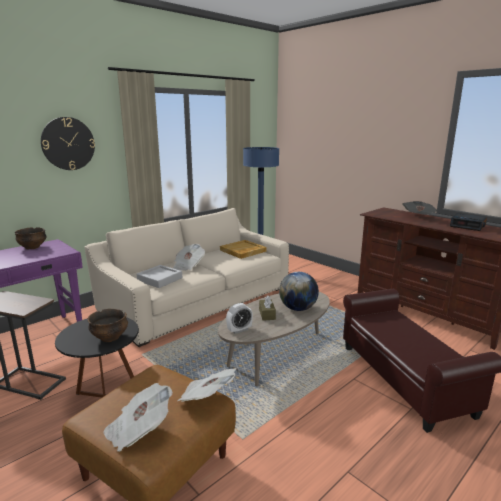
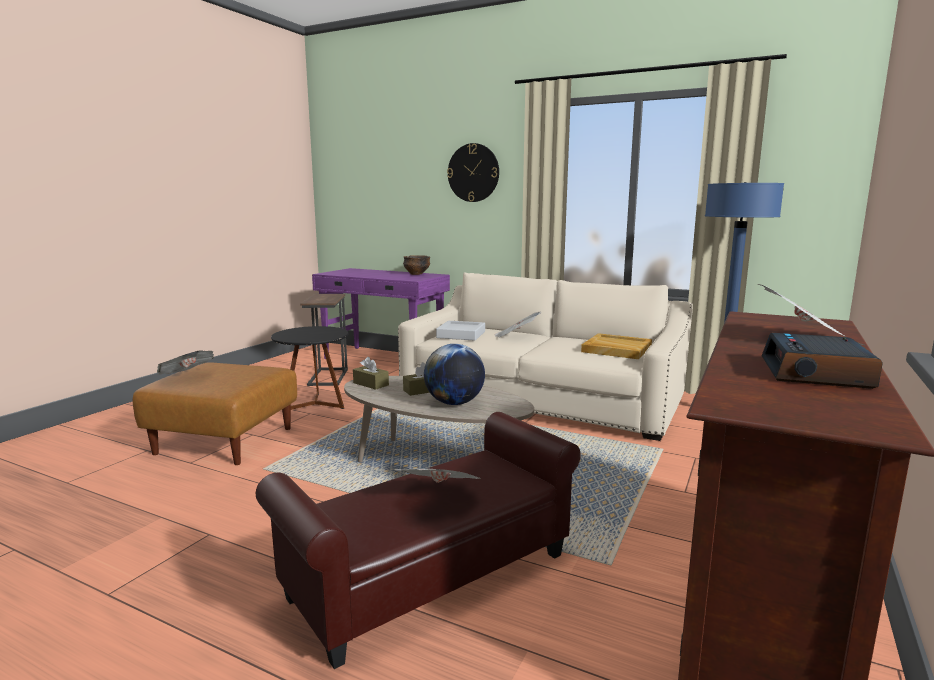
camera: 70 degrees right, 5 degrees down
bowl [87,309,128,342] -> none
newspaper [178,368,236,401] -> newspaper moved to [394,468,481,483]
alarm clock [226,303,253,334] -> brown tissue box [353,357,389,390]

